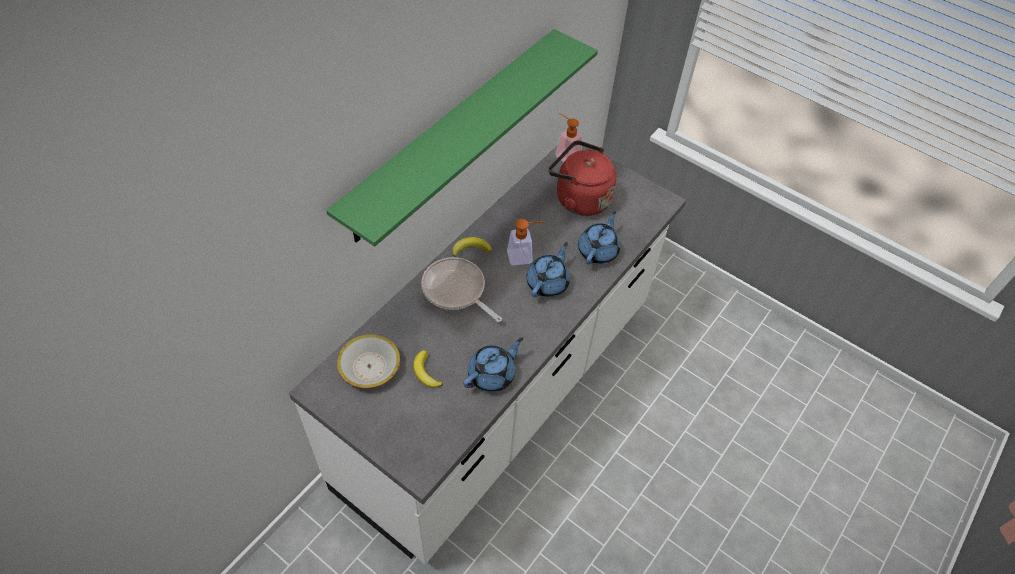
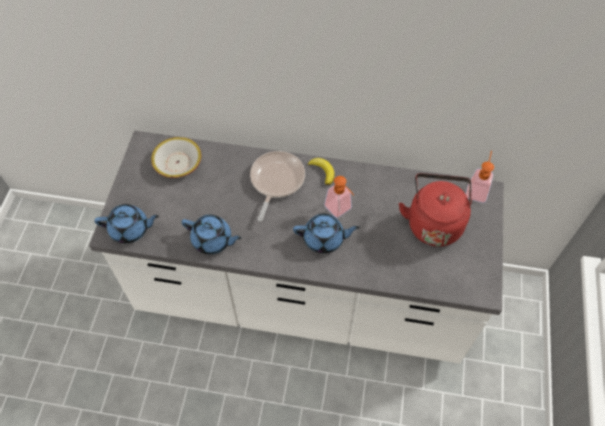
camera: 65 degrees right, 5 degrees up
green shelf [326,29,598,247] -> none
banana [413,350,443,388] -> none
blue teapot [578,211,621,264] -> blue teapot moved to [94,204,159,243]

